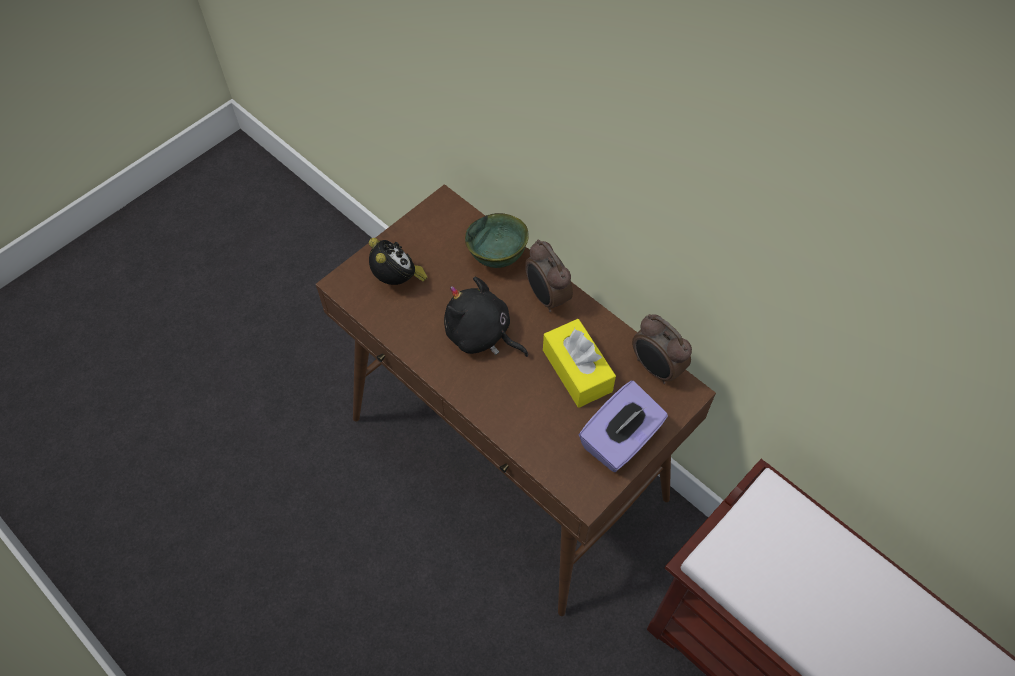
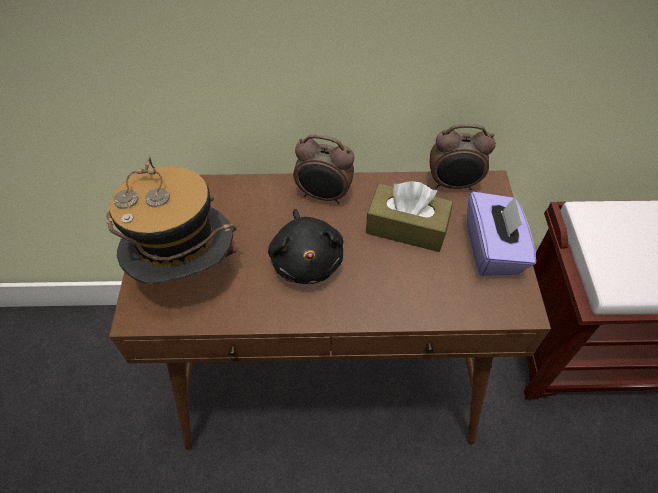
camera: 45 degrees left, 5 degrees down
alarm clock [369,238,427,285] -> hat [106,157,237,284]
black plush toy [444,277,528,357] -> black plush toy turned 90 degrees counterclockwise [268,209,343,284]
green bowl [465,213,529,268] -> none
yellow tissue box [543,319,616,408] -> brown tissue box [366,181,453,252]

